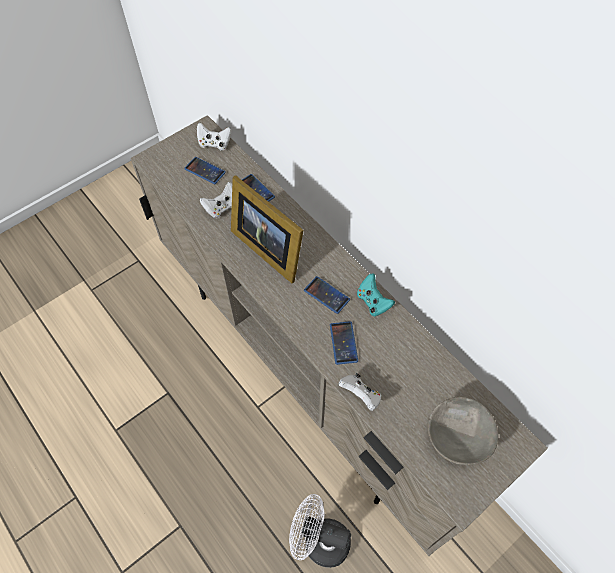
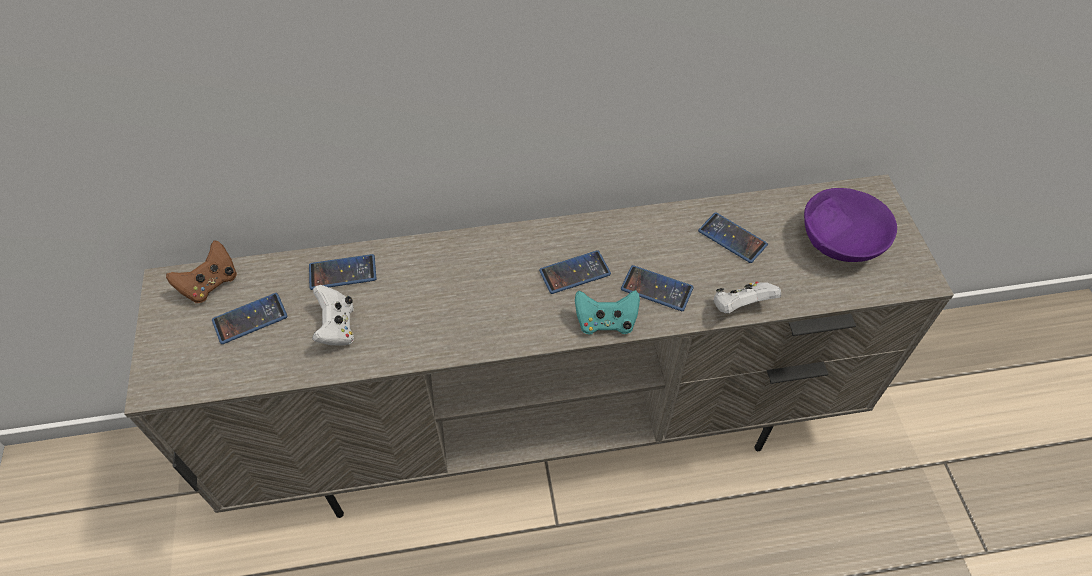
camera: 60 degrees left, 5 degrees down
white game controller [197,122,231,151] -> brown game controller [166,240,237,303]
picture frame [231,175,303,283] -> none
white fan [289,494,351,568] -> none
turquoise game controller [357,274,395,317] -> turquoise game controller moved to [575,290,640,334]
grey bowl [428,396,498,465] -> purple bowl [804,188,897,262]
none -> phone [698,213,768,263]

